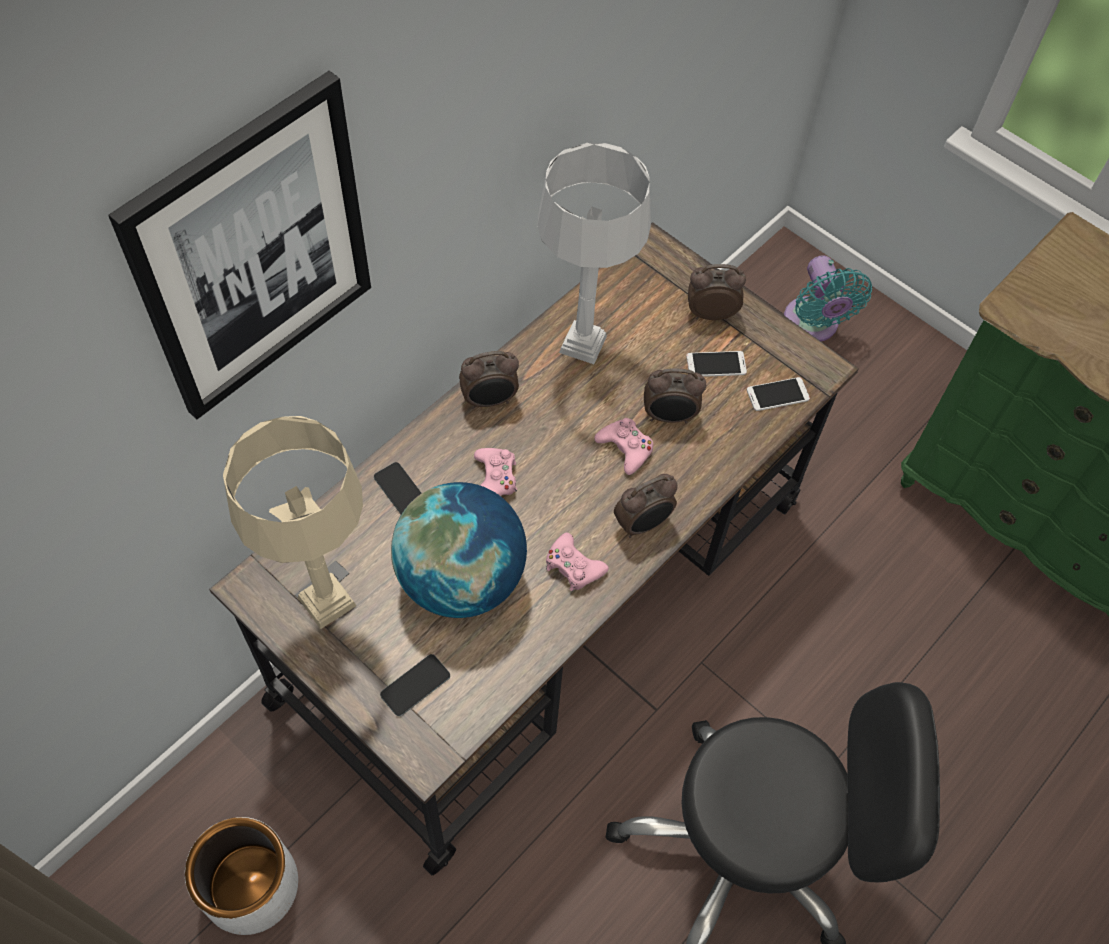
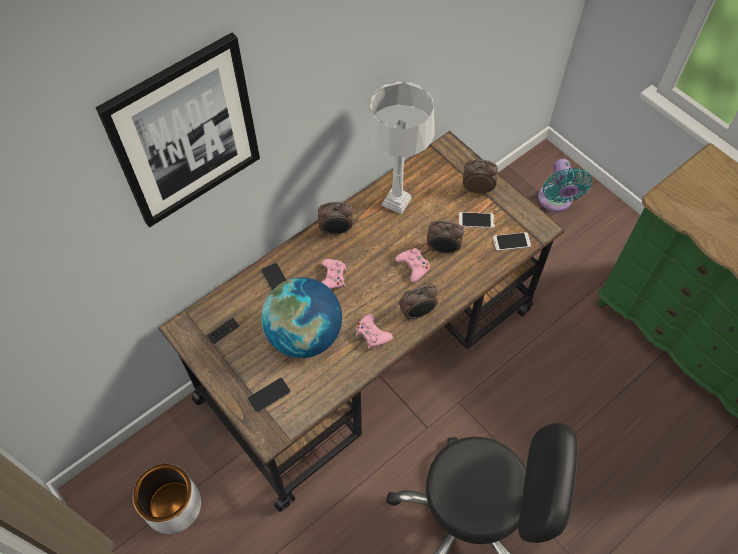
camera: 10 degrees right, 0 degrees up
beige table lamp [223,416,363,629] -> none

